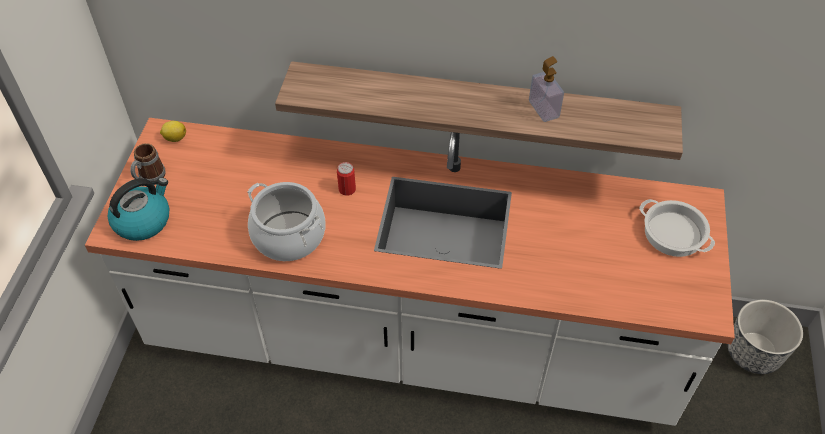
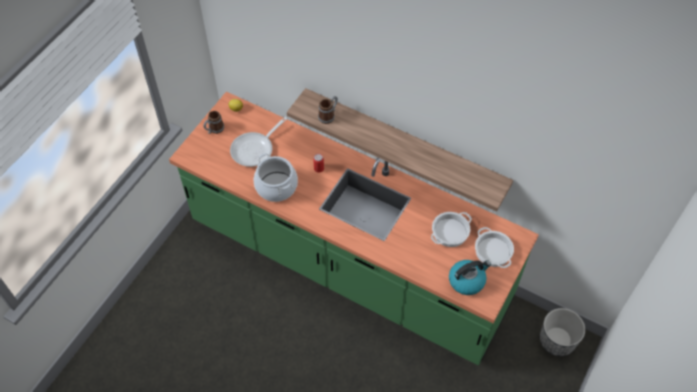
camera: 20 degrees right, 5 degrees up
white counter [85,118,735,426] -> green counter [169,92,539,366]
kettle [108,178,170,241] -> kettle moved to [449,260,491,295]
soap dispenser [529,56,564,122] -> none
none -> frying pan [230,117,288,167]
none -> mug [318,96,338,124]
none -> cooking pot [431,212,472,247]

